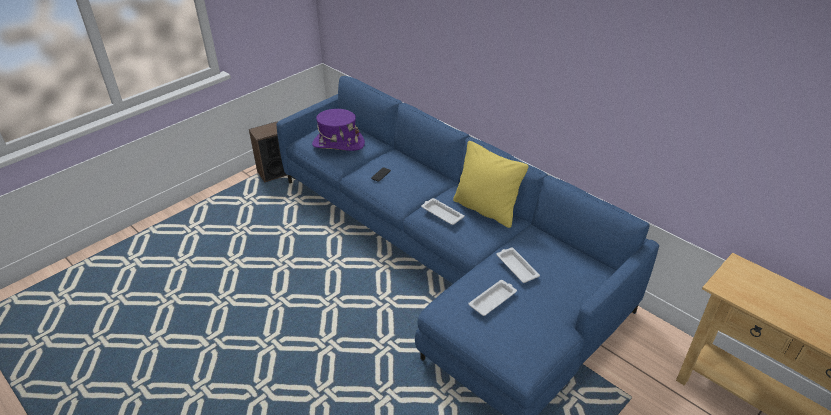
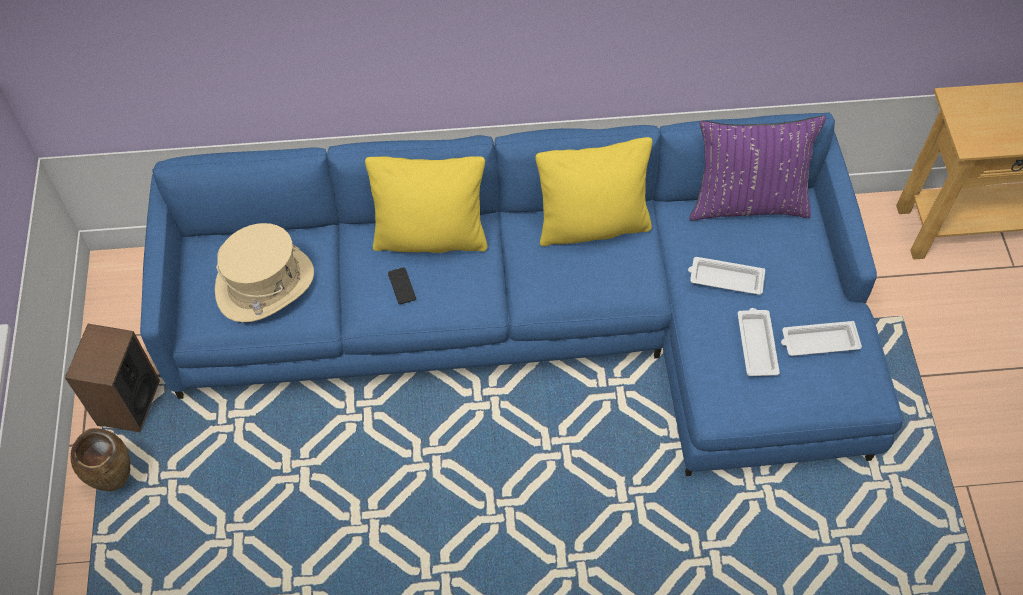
camera: 50 degrees left, 20 degrees up
purple hat [312,109,365,151] -> beige hat [215,223,314,322]
white tray [421,198,465,225] -> white tray moved to [781,321,862,356]
none -> brown vase [70,428,130,491]
none -> yellow pillow [365,156,487,253]
none -> purple pillow [689,116,826,221]

